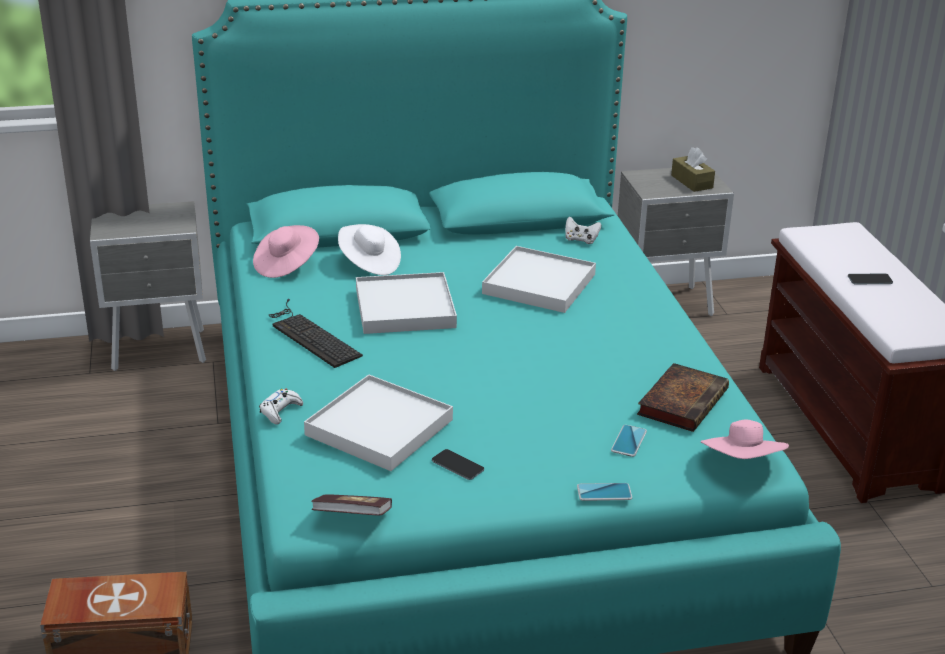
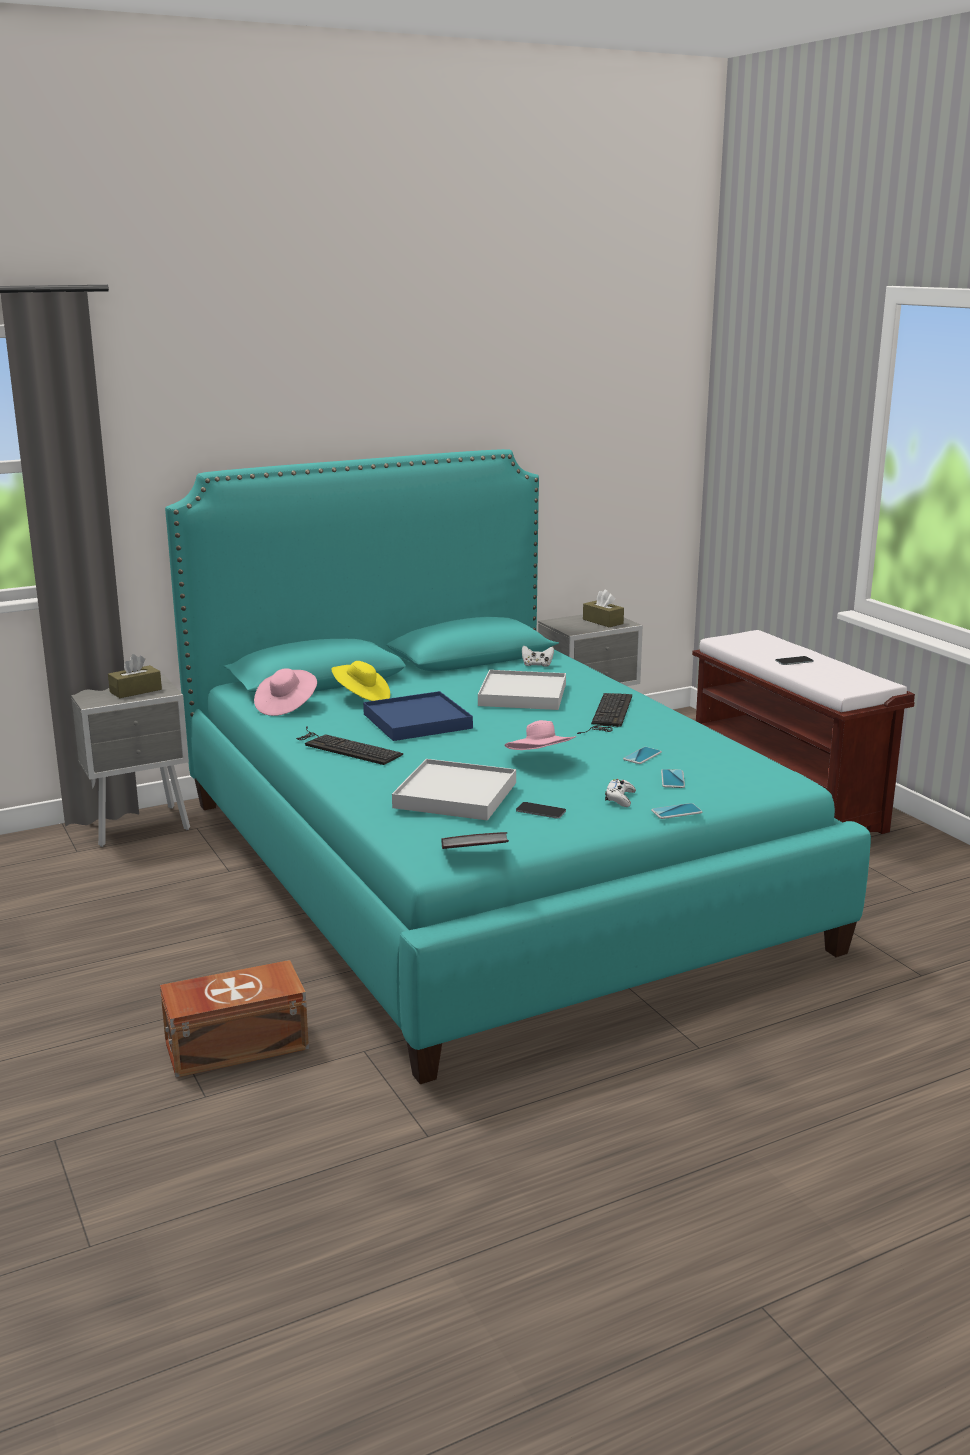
camera: 15 degrees left, 10 degrees down
white game controller [259,388,303,425] -> white game controller moved to [605,779,636,807]
white hat [338,224,401,275] -> yellow hat [331,661,390,701]
white tray [356,272,457,334] -> blue tray [363,691,473,741]
book [637,363,729,432] -> none
pink hat [701,420,789,459] -> pink hat moved to [505,720,576,750]
none -> brown tissue box [108,654,162,698]
none -> keyboard [577,693,632,734]
none -> phone [623,747,662,764]

